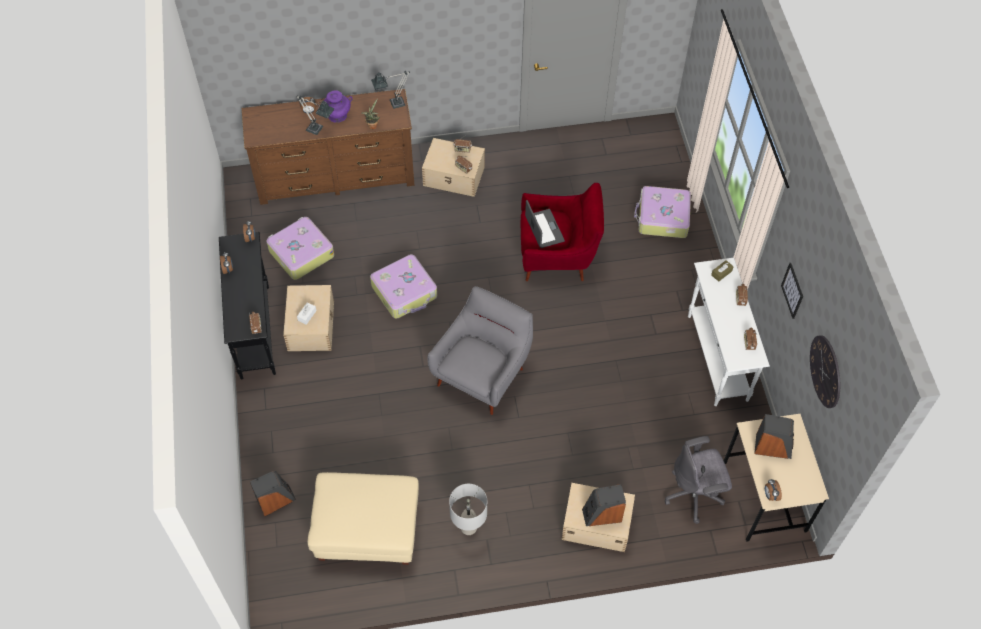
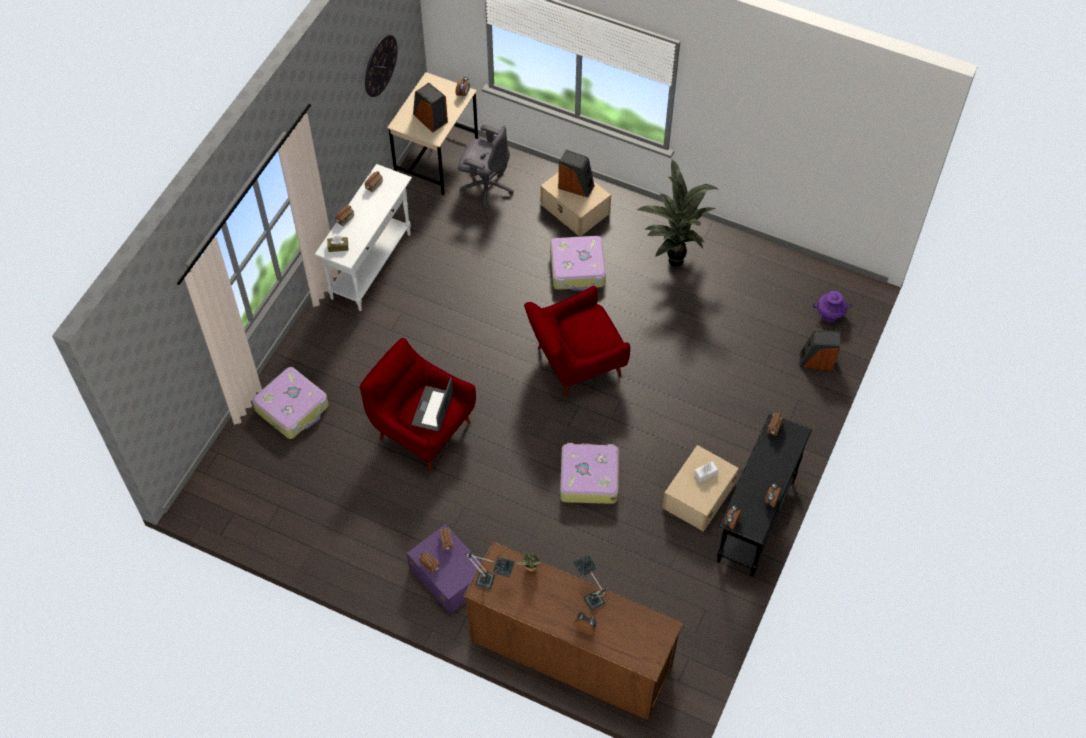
camera: 145 degrees left, 0 degrees up
suitcase [266,217,334,280] -> suitcase moved to [550,236,606,291]
beige ottoman [307,472,419,565] -> none
purple vase [324,90,353,123] -> purple vase moved to [813,291,852,322]
beige storage box [422,138,485,197] -> purple storage box [407,524,481,614]
grey armchair [428,286,533,415] -> red armchair [524,286,630,398]
grey table lamp [449,484,487,535] -> potted plant [637,160,719,266]
picture [781,263,803,319] -> none

